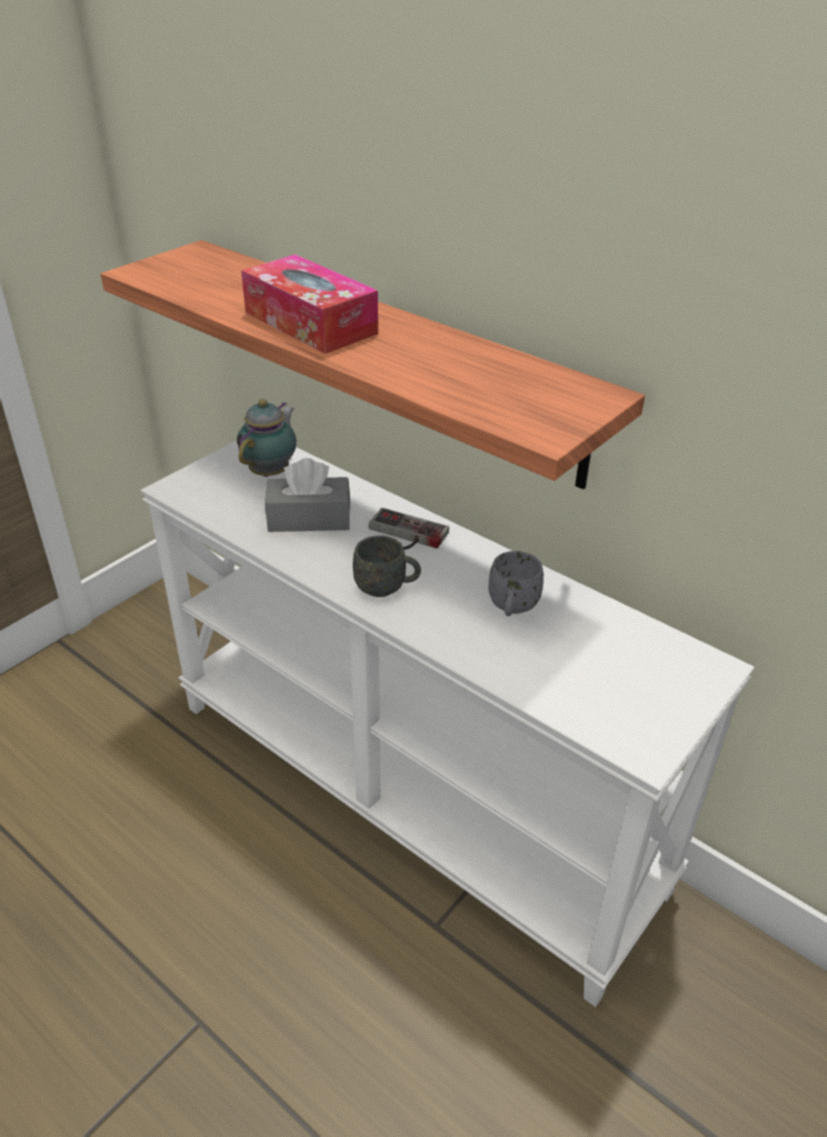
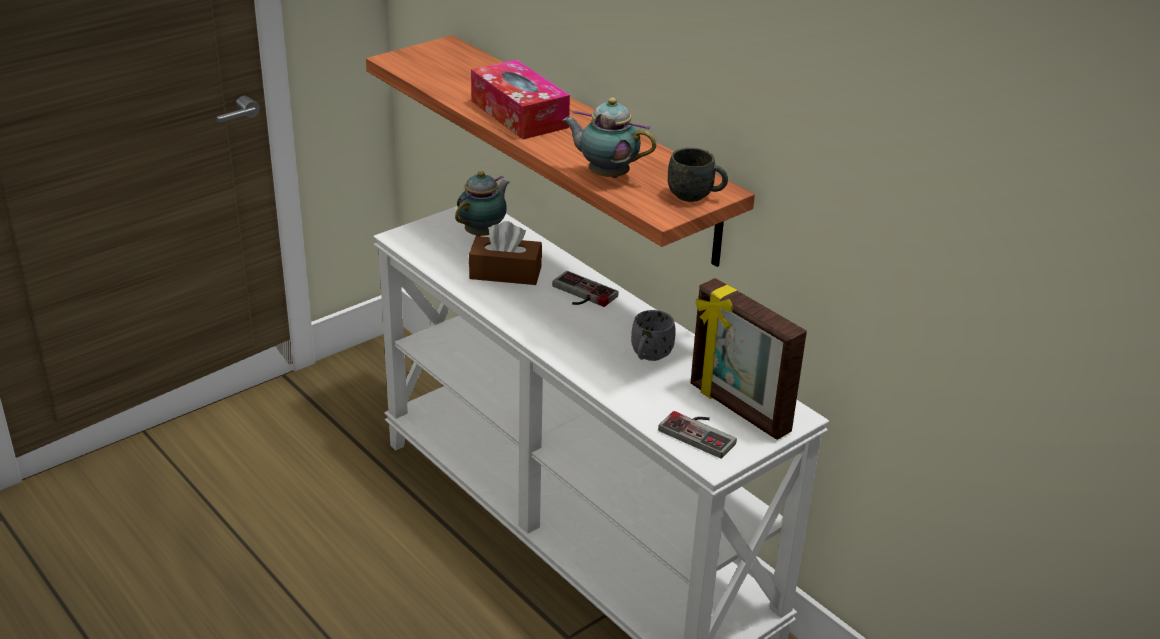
camera: 10 degrees right, 5 degrees down
grey tissue box [265,458,350,532] -> brown tissue box [469,221,542,285]
grey mug [353,535,421,597] -> grey mug moved to [668,148,728,202]
none -> teapot [562,98,656,178]
none -> game controller [658,411,737,459]
none -> picture frame [691,278,807,440]

